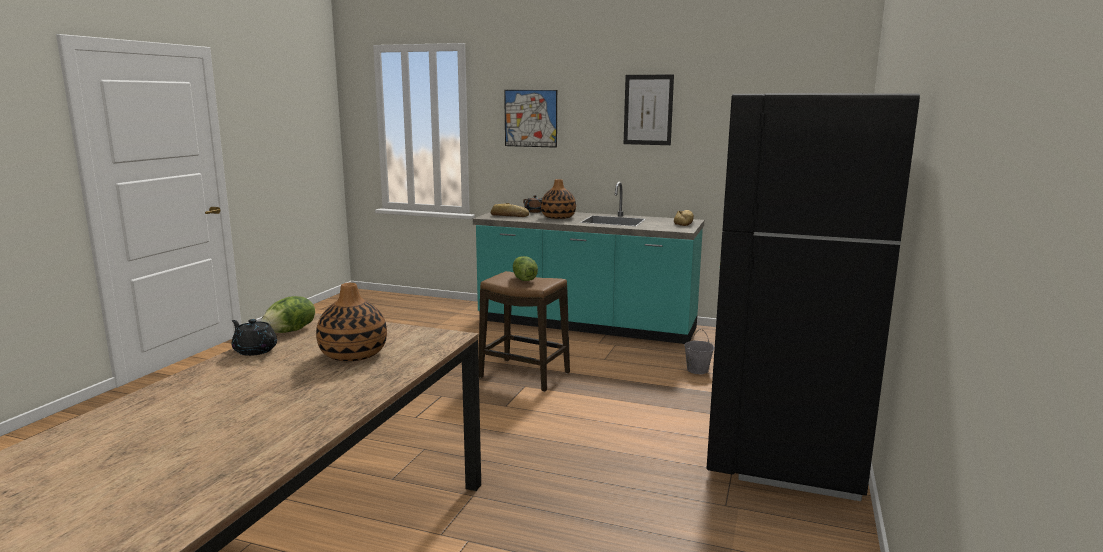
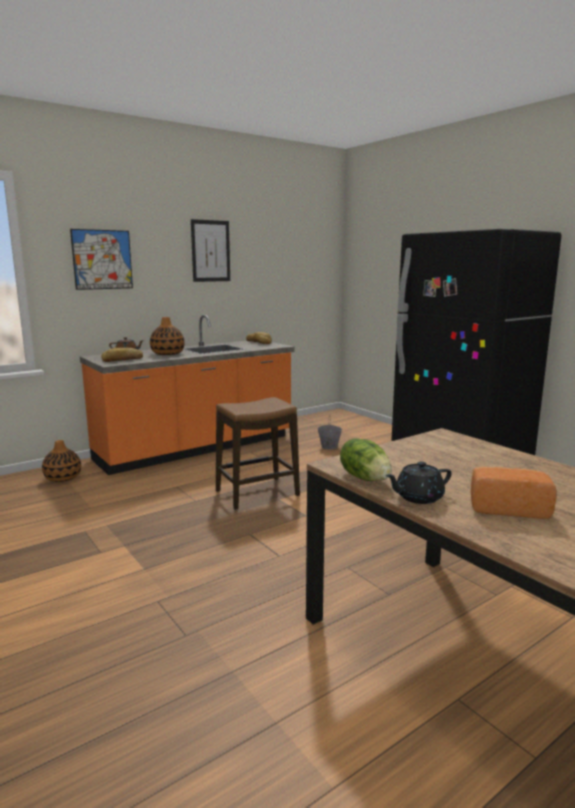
camera: 55 degrees left, 0 degrees up
vase [316,283,387,361] -> vase moved to [42,440,81,482]
turquoise counter [473,182,704,344] -> orange counter [80,315,294,475]
lettuce [513,256,538,281] -> none
none -> bread [471,467,556,519]

